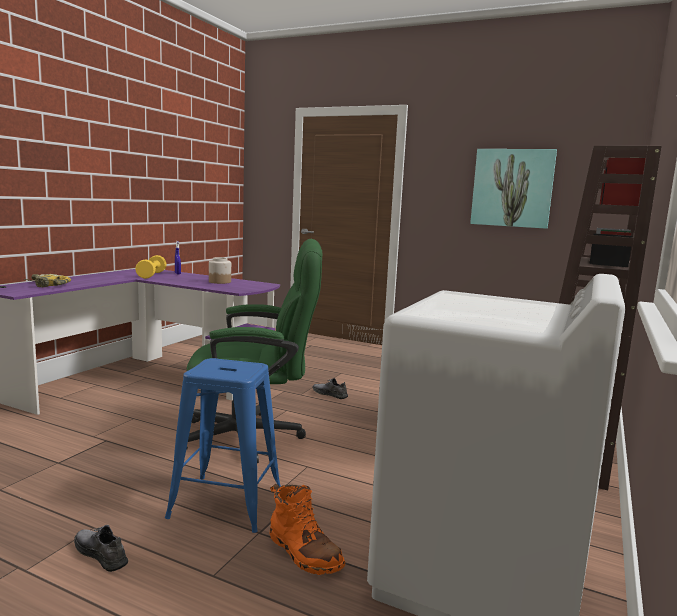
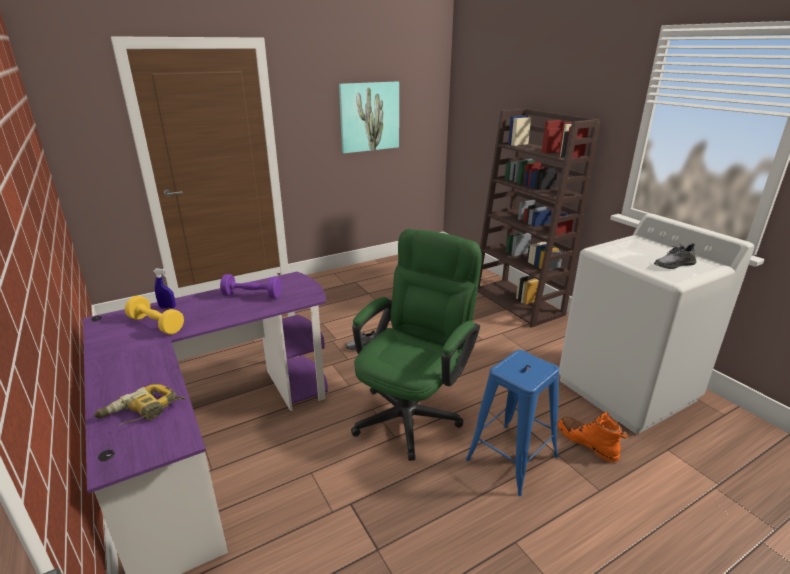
camera: 55 degrees left, 15 degrees up
grey shoe [74,525,128,572] -> grey shoe moved to [654,243,697,269]
jar [209,257,231,284] -> purple dumbbell [220,274,281,299]
orange boot [270,484,345,575] -> orange boot turned 120 degrees counterclockwise [558,412,628,462]

